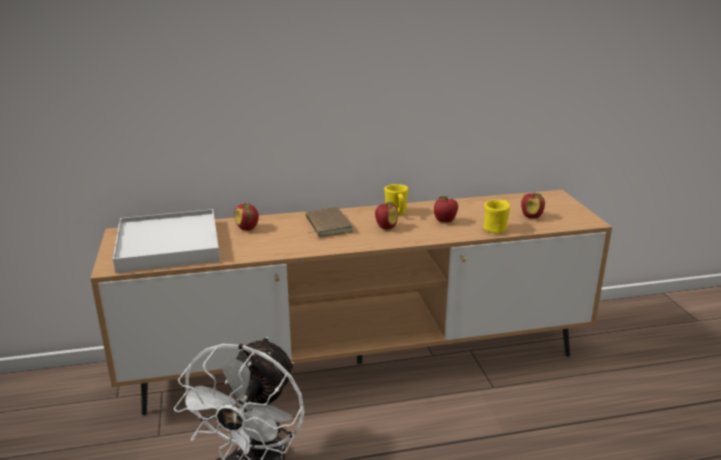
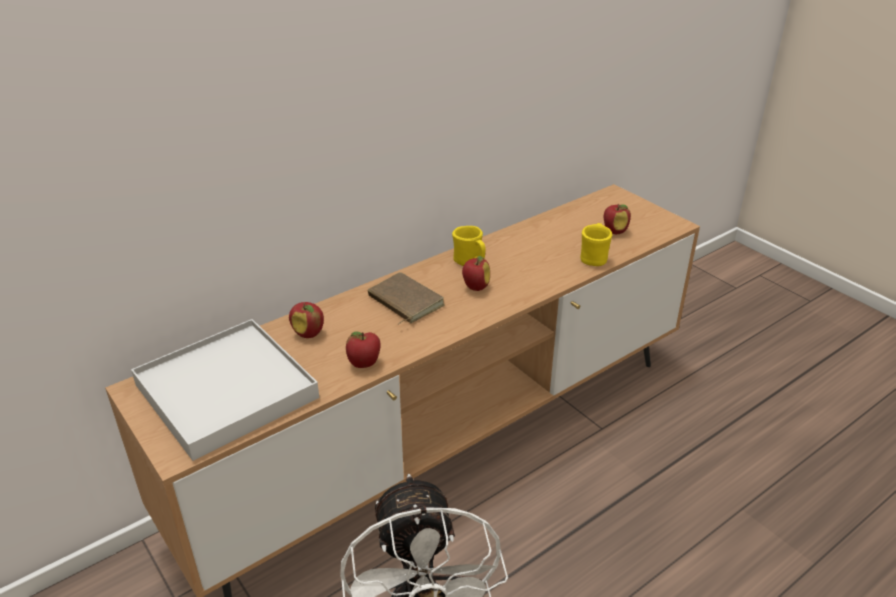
camera: 25 degrees left, 10 degrees up
apple [434,196,458,223] -> apple moved to [346,331,381,368]

